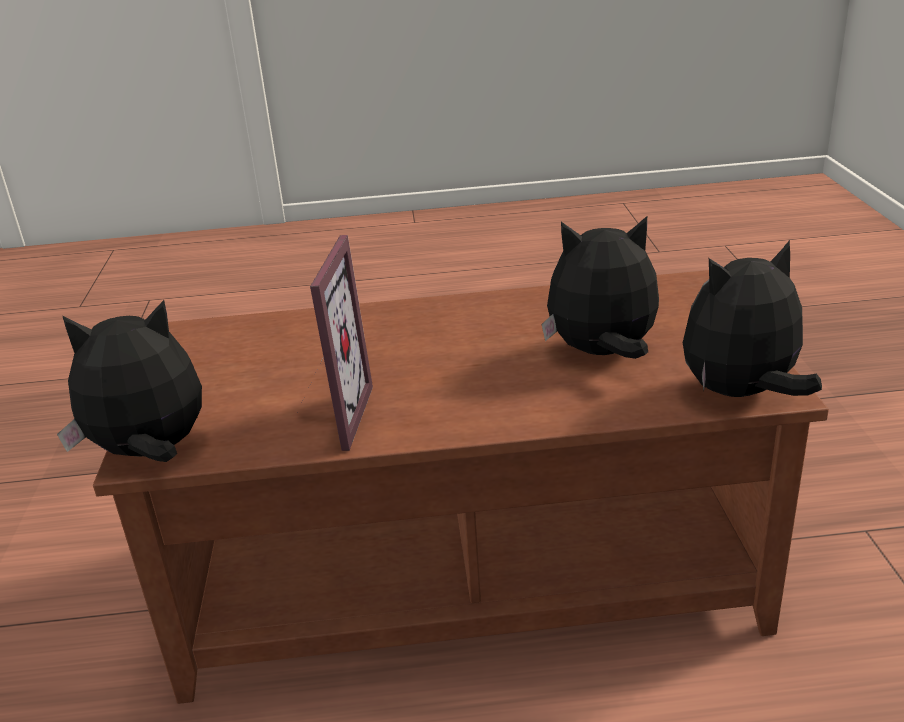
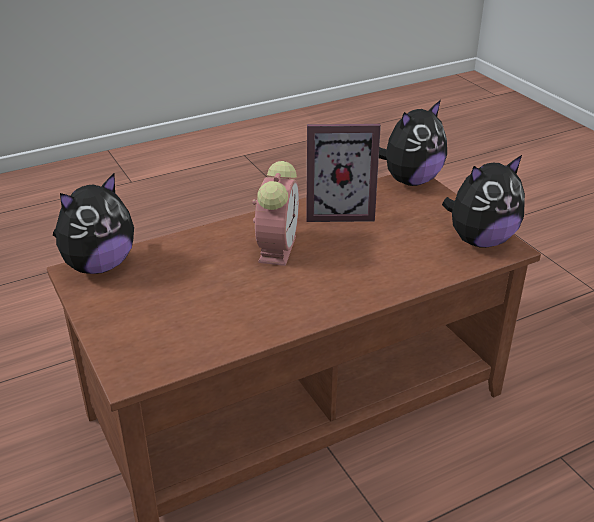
camera: 155 degrees right, 5 degrees up
picture frame [299,235,373,451] -> picture frame turned 75 degrees counterclockwise [306,124,381,222]
plush toy [542,216,659,359] -> plush toy moved to [442,155,525,248]
none -> alarm clock [252,161,299,266]

